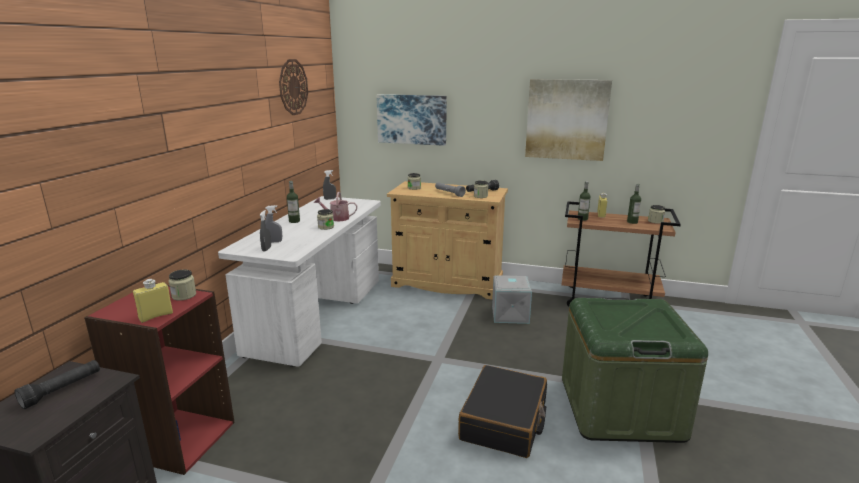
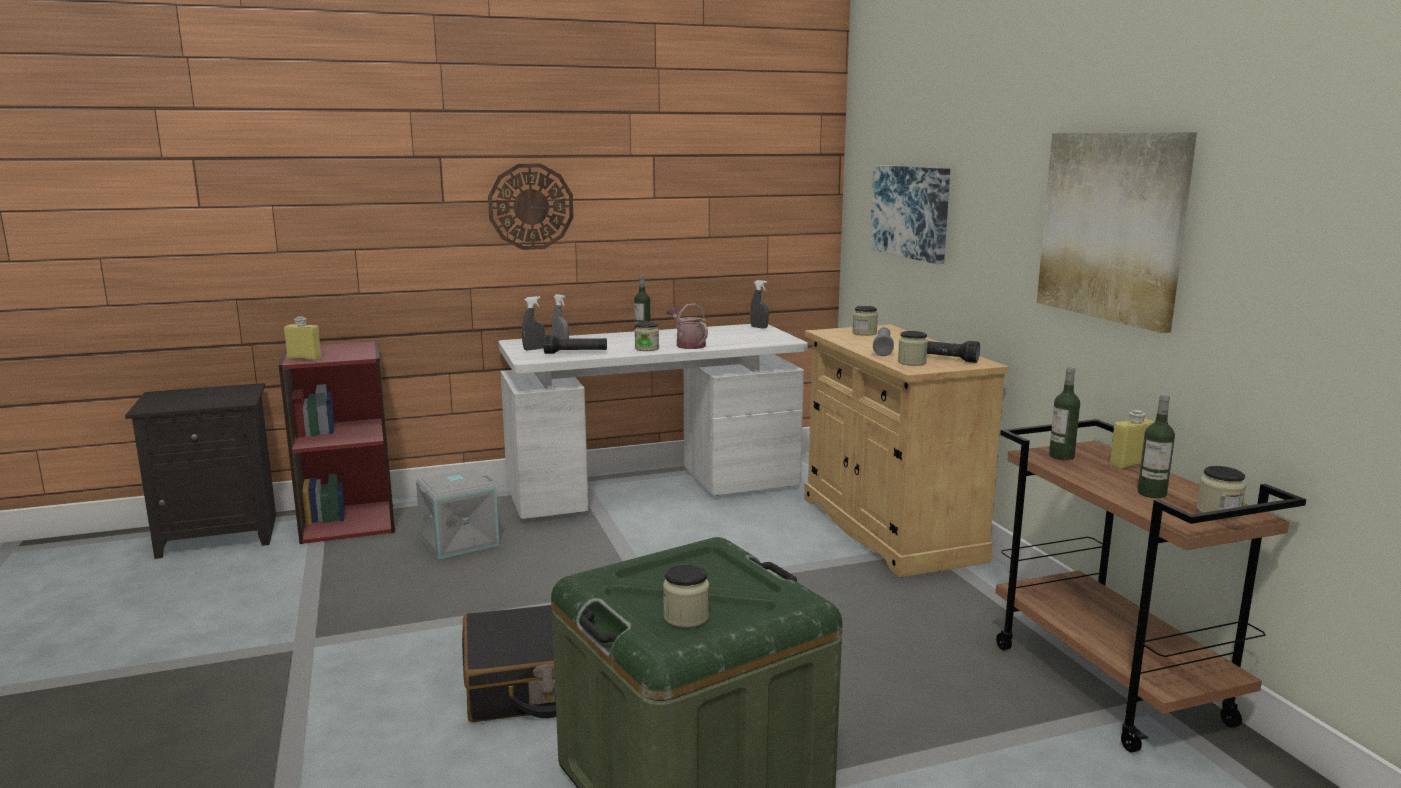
camera: 55 degrees right, 5 degrees down
black flashlight [14,360,100,409] -> black flashlight moved to [543,335,607,354]
jar [168,270,196,301] -> jar moved to [663,564,709,628]
wall clock [279,59,308,115] -> wall clock moved to [488,164,574,250]
grey storage box [492,275,532,324] -> grey storage box moved to [416,469,500,559]

